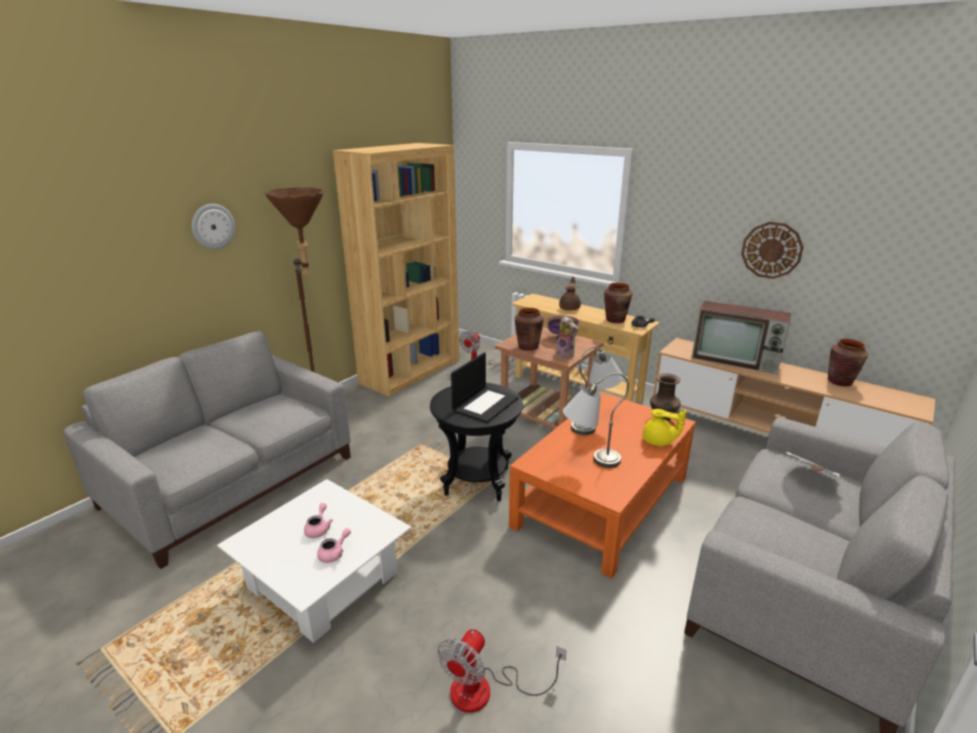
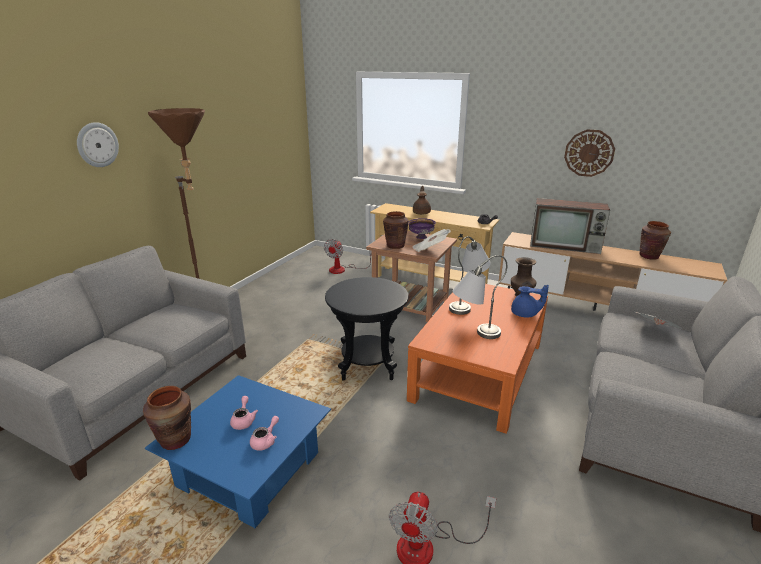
camera: 10 degrees left, 0 degrees up
white coffee table [217,479,411,643] -> blue coffee table [145,375,331,528]
brown bookcase [333,143,459,396] -> none
laptop [451,352,519,423] -> none
plush toy [556,316,579,358] -> newspaper [413,229,451,252]
brown vase [604,283,632,323] -> brown vase moved to [143,386,191,450]
yellow teapot [642,409,686,446] -> blue teapot [511,285,549,318]

